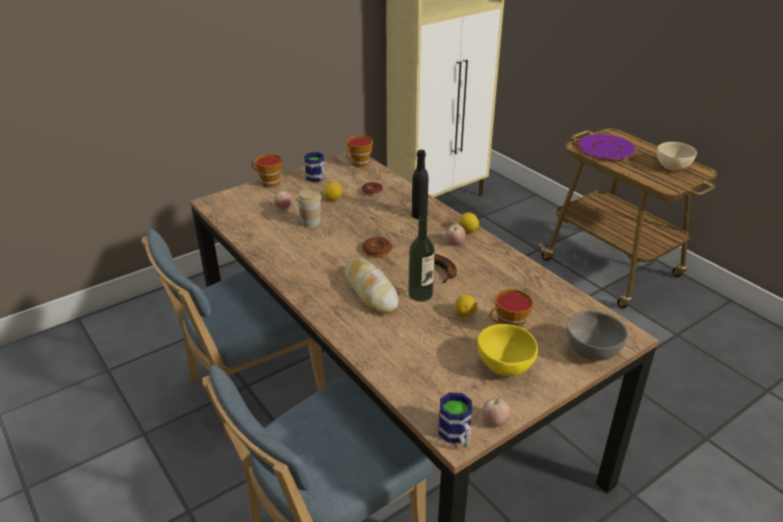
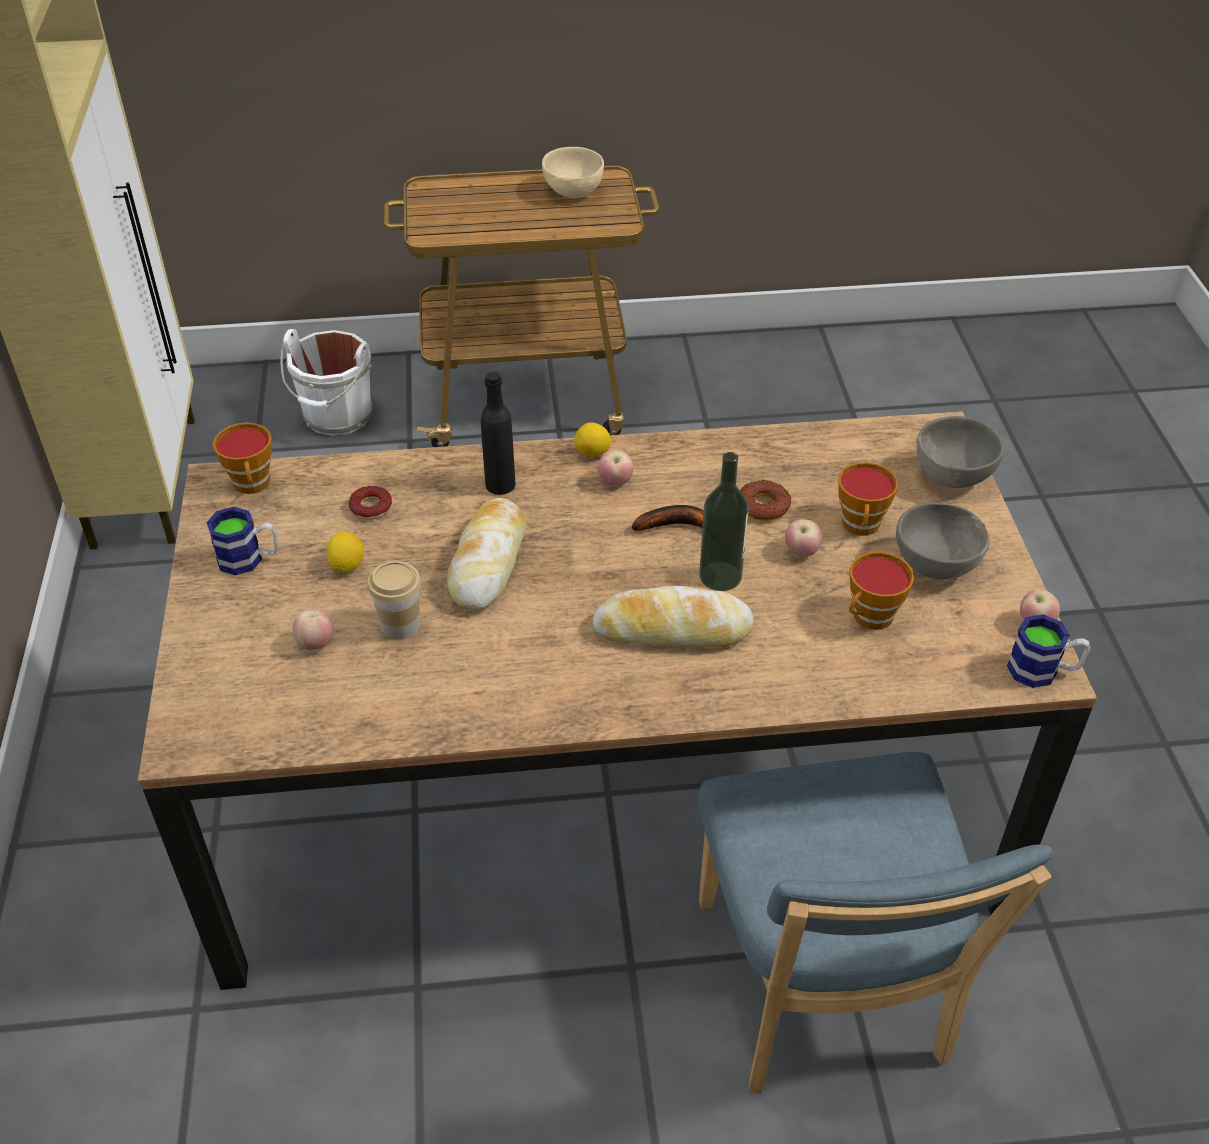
camera: 60 degrees left, 10 degrees up
blue chair [142,229,326,438] -> none
cup [252,154,283,188] -> cup moved to [849,551,914,630]
donut [362,237,392,257] -> donut moved to [740,480,791,521]
lemon [454,295,477,317] -> apple [785,519,822,557]
yellow bowl [477,324,538,376] -> grey bowl [896,502,990,579]
purple plate [578,134,637,160] -> none
none -> white bucket [280,329,372,436]
none -> bread [447,498,526,610]

